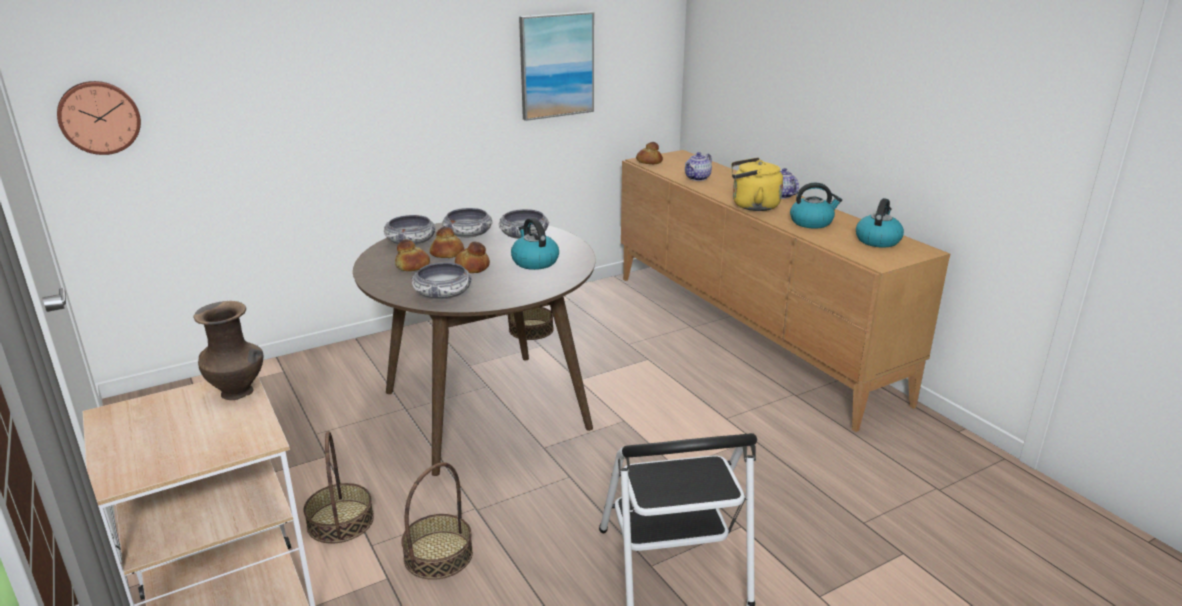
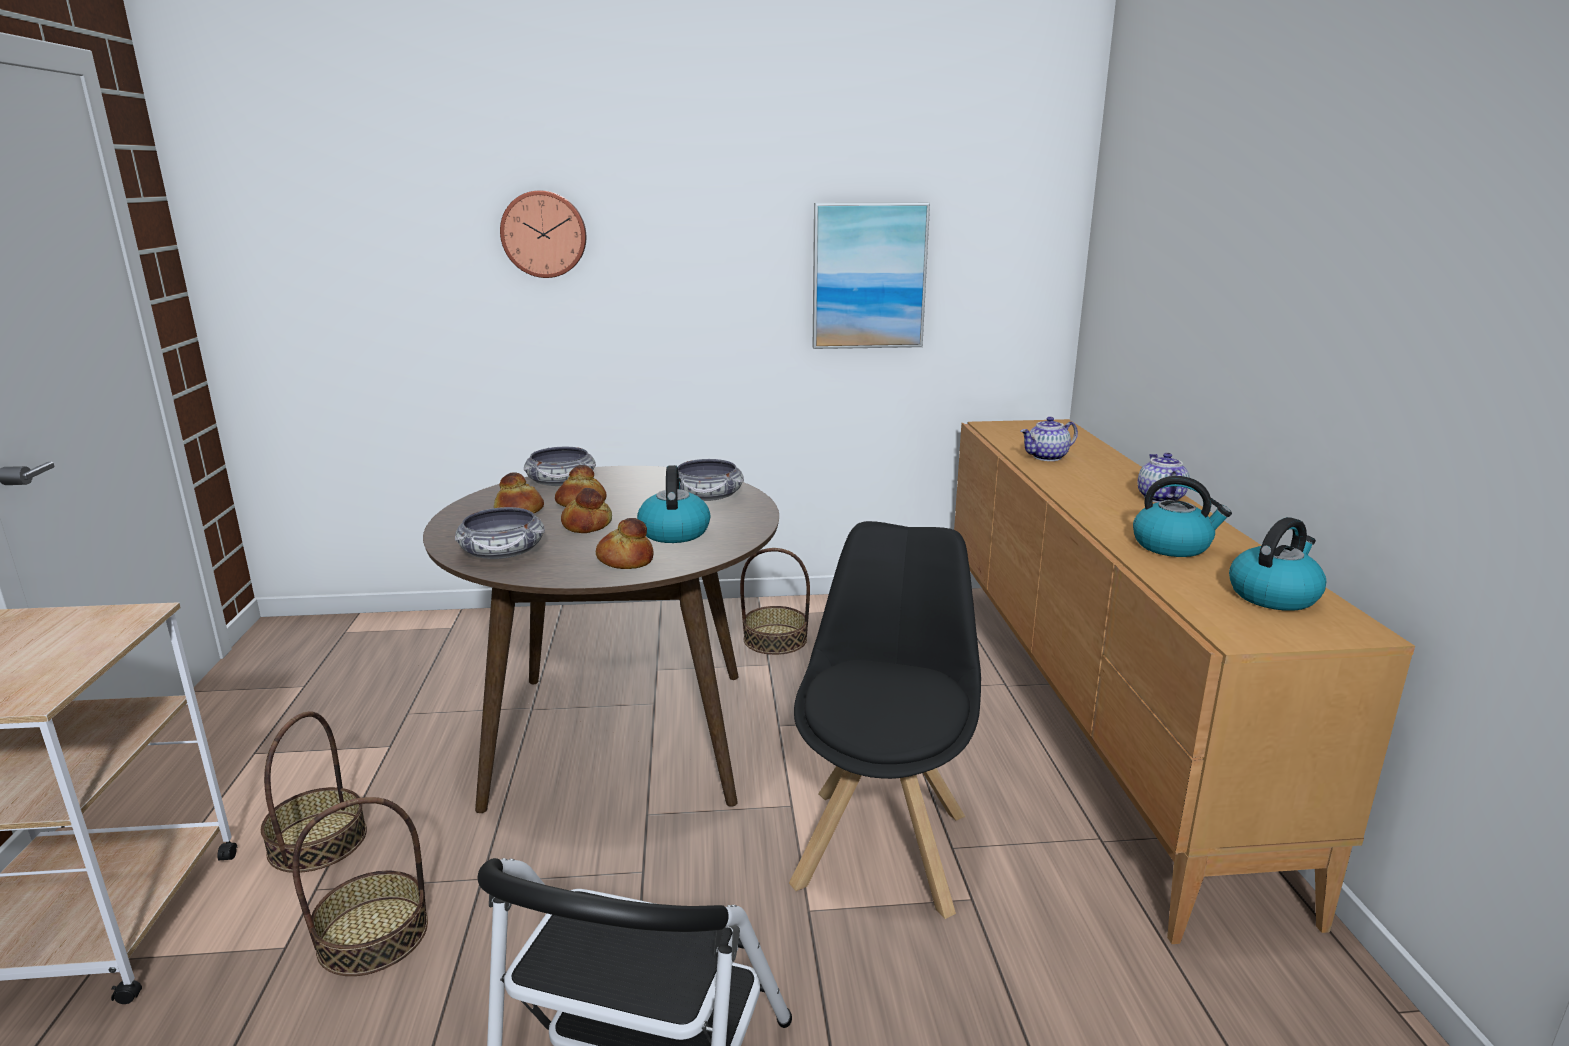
camera: 25 degrees right, 5 degrees down
wall clock [57,81,141,155] -> wall clock moved to [500,190,586,278]
brown vase [193,301,264,400] -> none
bowl [442,208,493,238] -> none
bread [636,142,663,164] -> bread moved to [596,518,653,569]
yellow kettle [731,158,783,211] -> none
none -> black chair [789,521,981,919]

